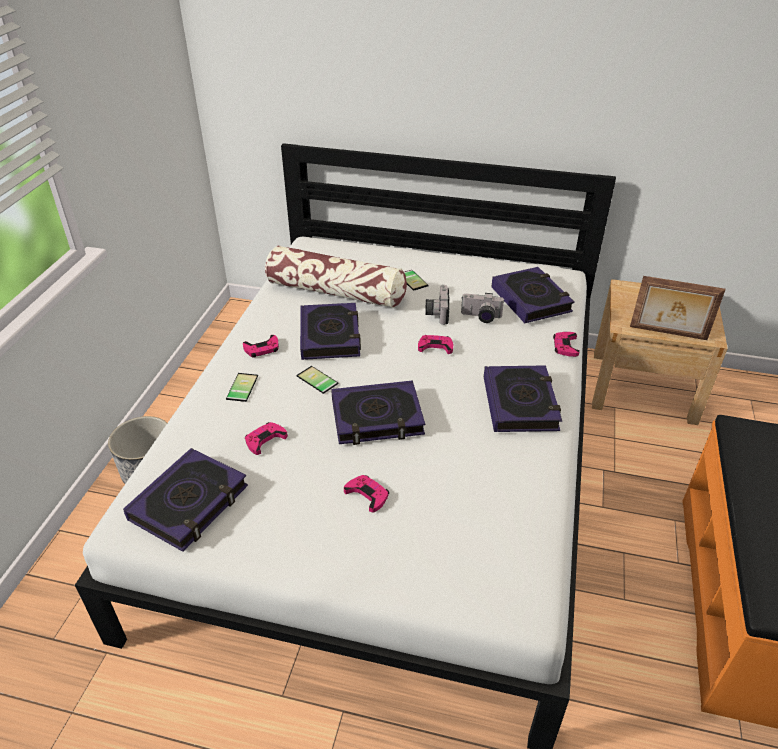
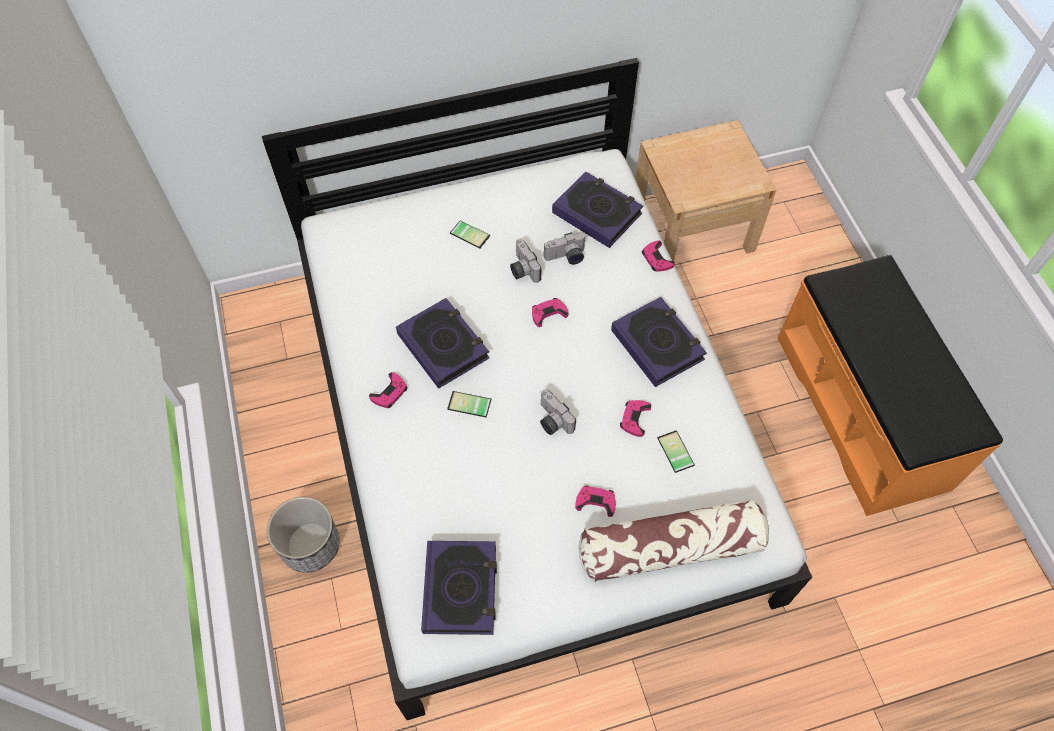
camera: 30 degrees left, 20 degrees up
phone [226,373,258,402] -> phone moved to [657,430,695,473]
pink game controller [245,422,288,455] -> pink game controller moved to [620,400,651,437]
pillow [265,245,407,308] -> pillow moved to [579,500,769,582]
book [331,381,425,445] -> camera [540,389,576,435]
picture frame [630,276,726,340] -> none

